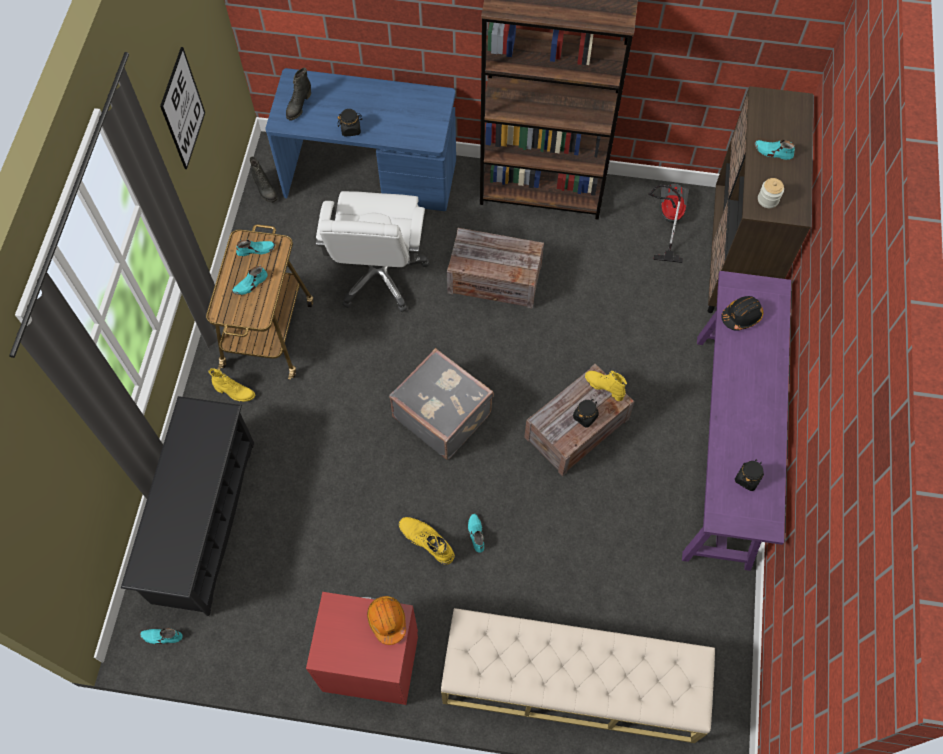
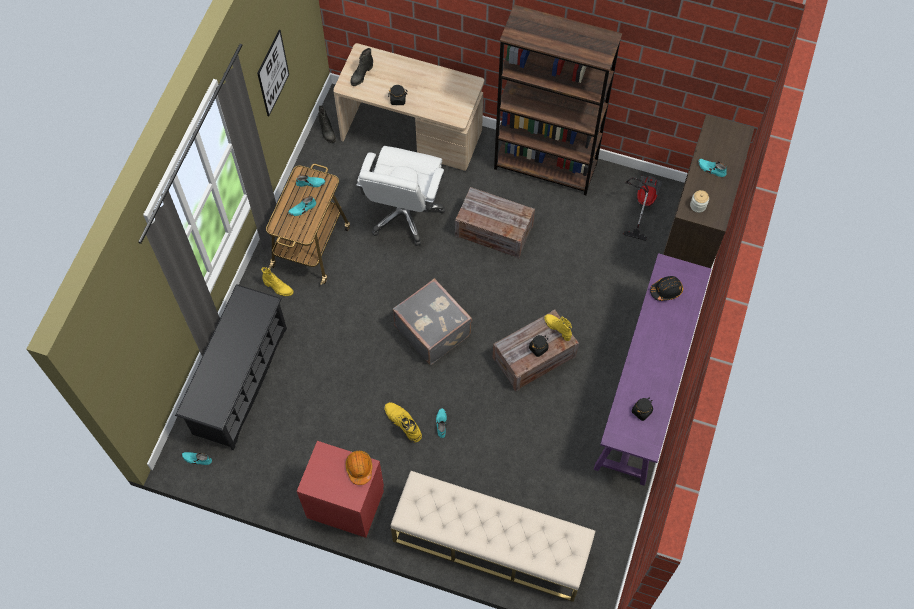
camera: 10 degrees right, 0 degrees up
blue desk [266,68,456,211] -> beige desk [333,43,484,171]

